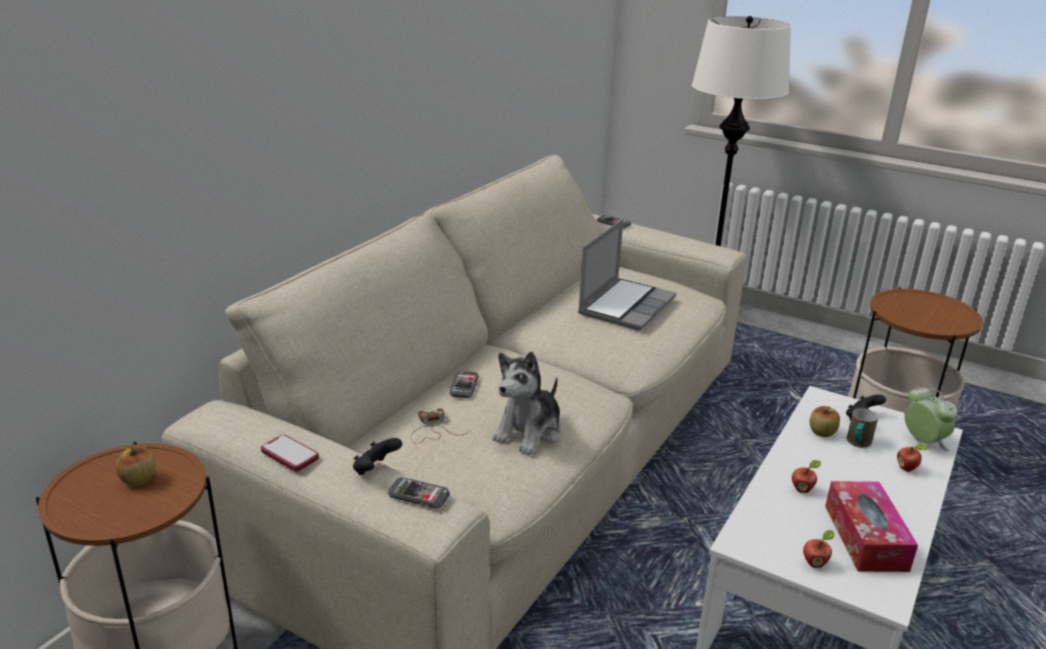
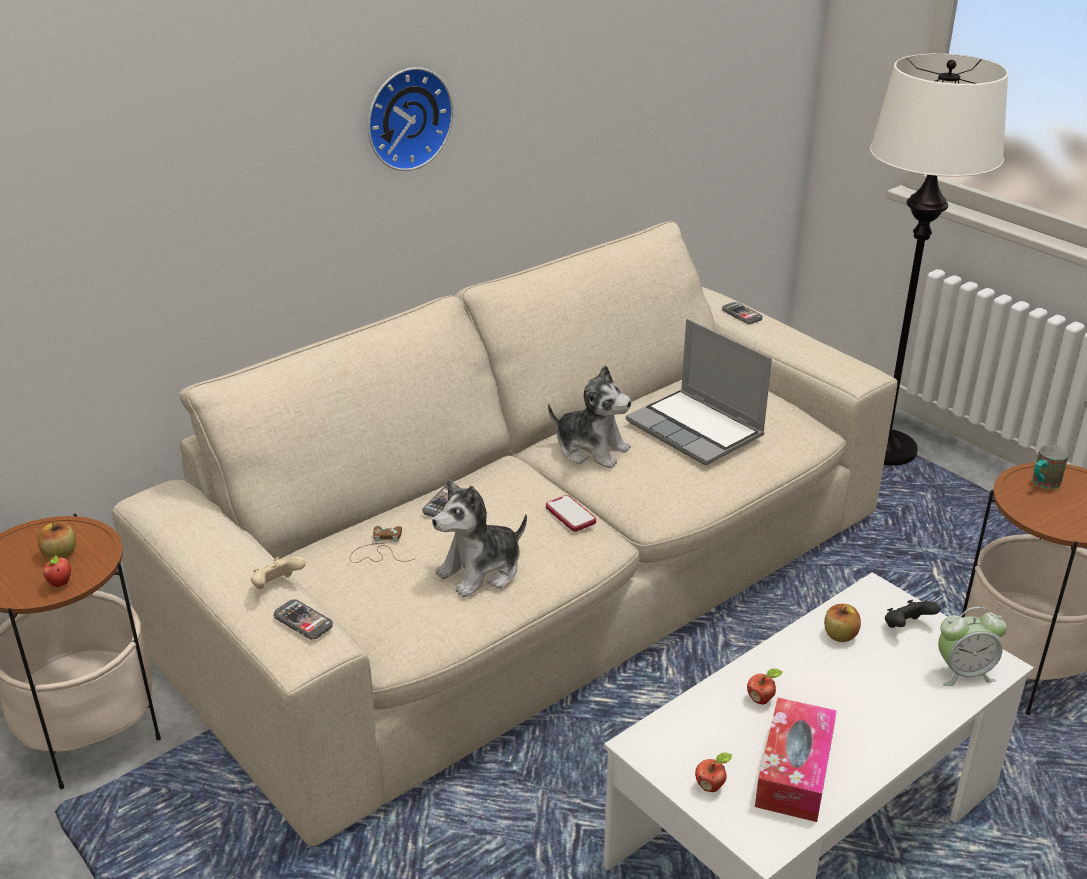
camera: 20 degrees right, 5 degrees up
phone [261,435,319,471] -> phone moved to [546,495,596,532]
black game controller [353,438,402,475] -> beige game controller [251,557,306,589]
laptop [578,219,676,331] -> laptop turned 90 degrees clockwise [626,319,772,465]
mug [847,408,878,448] -> mug moved to [1032,445,1069,489]
apple [897,443,929,472] -> apple moved to [43,555,71,587]
alarm clock [904,387,958,451] -> alarm clock turned 90 degrees clockwise [938,607,1007,686]
none -> wall clock [368,67,453,171]
none -> plush toy [548,365,632,468]

